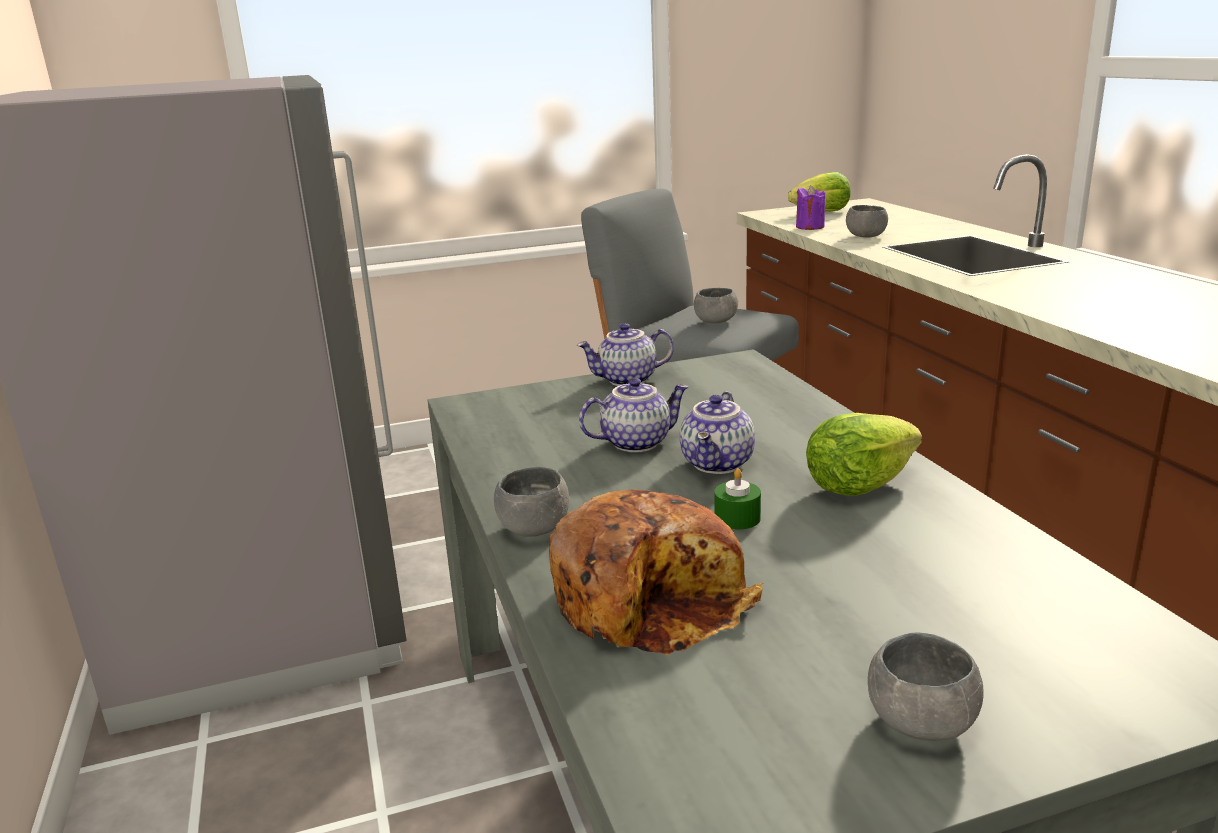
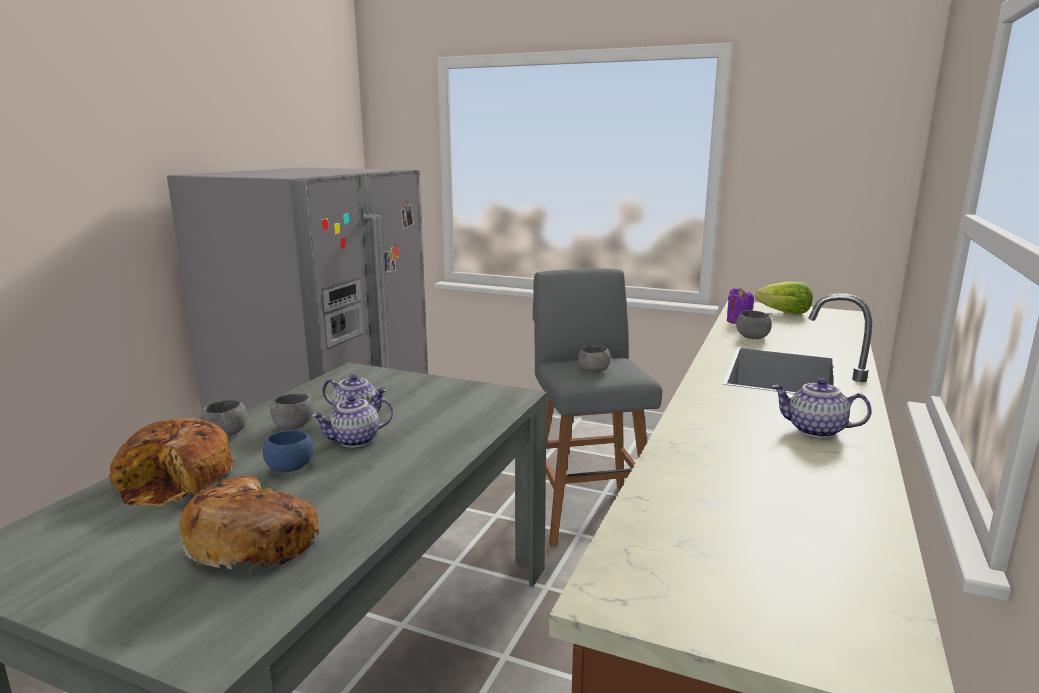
camera: 40 degrees right, 5 degrees down
teapot [577,323,674,386] -> teapot moved to [772,378,872,438]
green candle [714,468,761,529] -> blue bowl [263,430,313,472]
lettuce [806,413,922,496] -> none
grey bowl [868,632,983,741] -> grey bowl moved to [270,393,313,429]
none -> bread [179,476,319,575]

